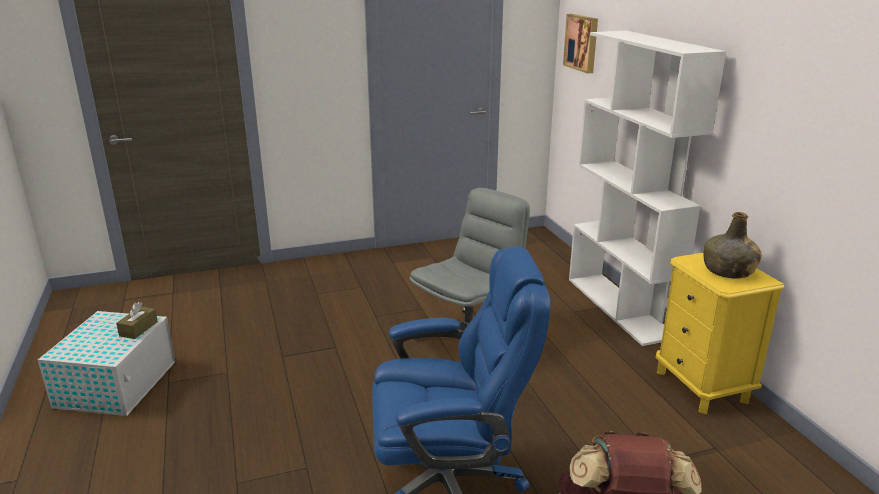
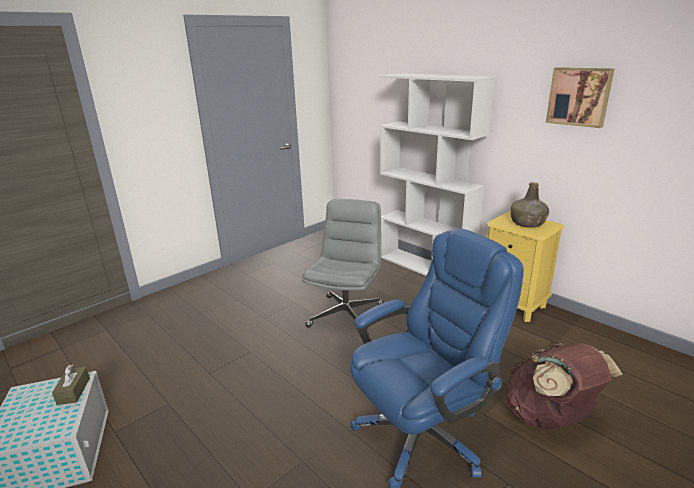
camera: 25 degrees left, 0 degrees up
picture [563,14,598,74] -> picture moved to [546,67,615,128]

